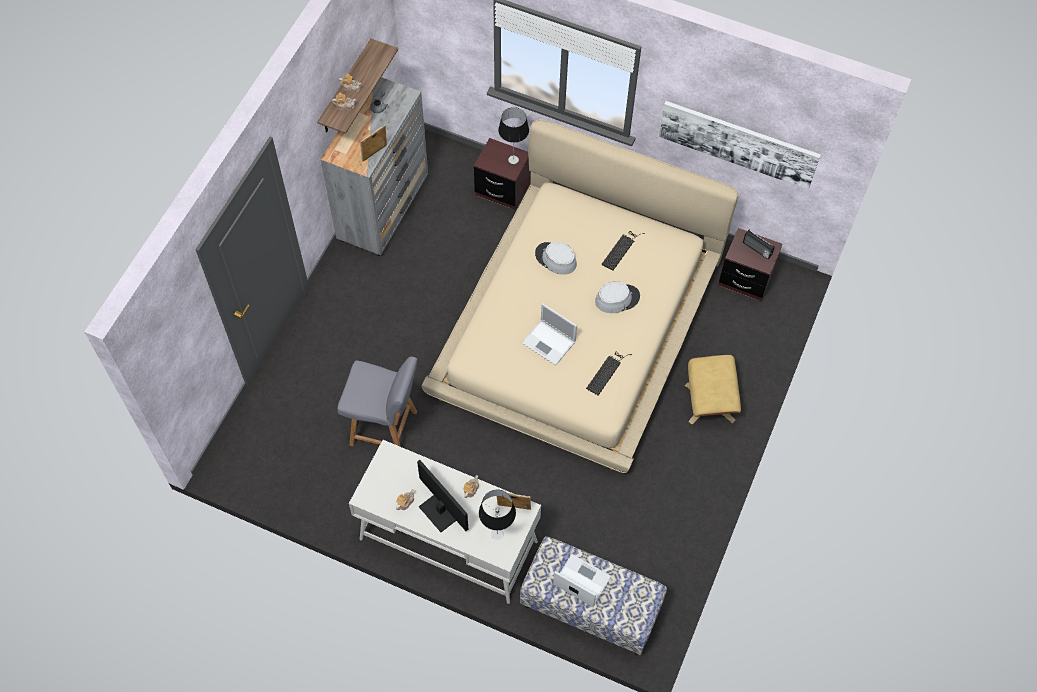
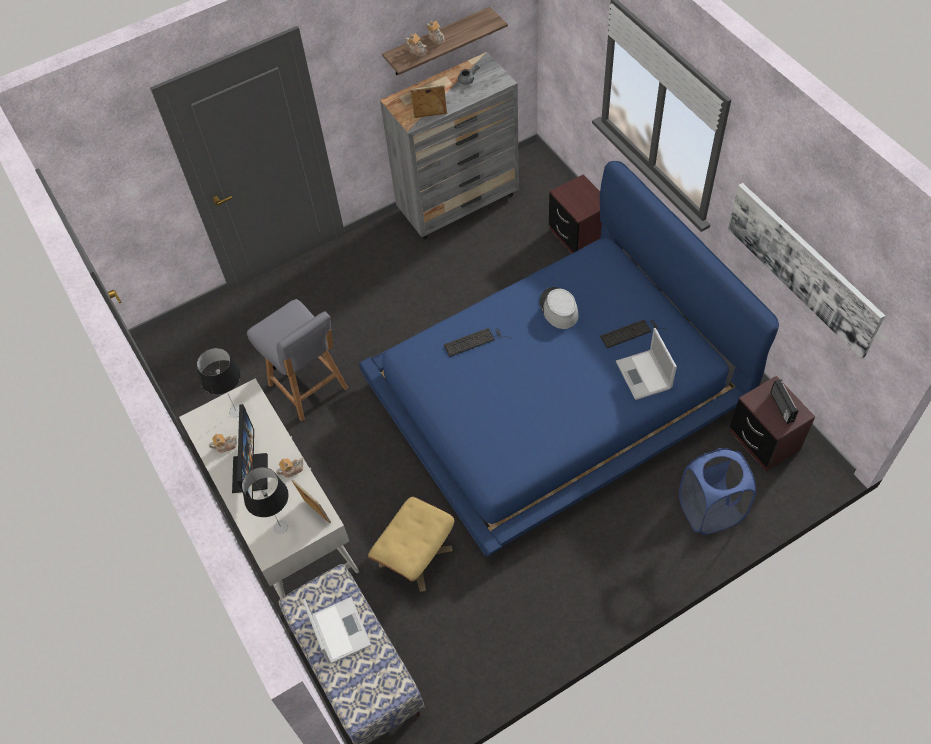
camera: 40 degrees right, 5 degrees down
beige bed [422,119,738,473] -> blue bed [359,161,779,557]
table lamp [498,107,529,164] -> table lamp moved to [197,348,241,417]
laptop [522,303,577,365] -> laptop moved to [616,328,677,400]
keyboard [586,352,632,396] -> keyboard moved to [444,328,511,357]
grey hat [595,281,640,313] -> none
beige ottoman [684,355,741,425] -> beige ottoman moved to [368,496,454,592]
none -> blue laundry basket [679,448,756,535]

